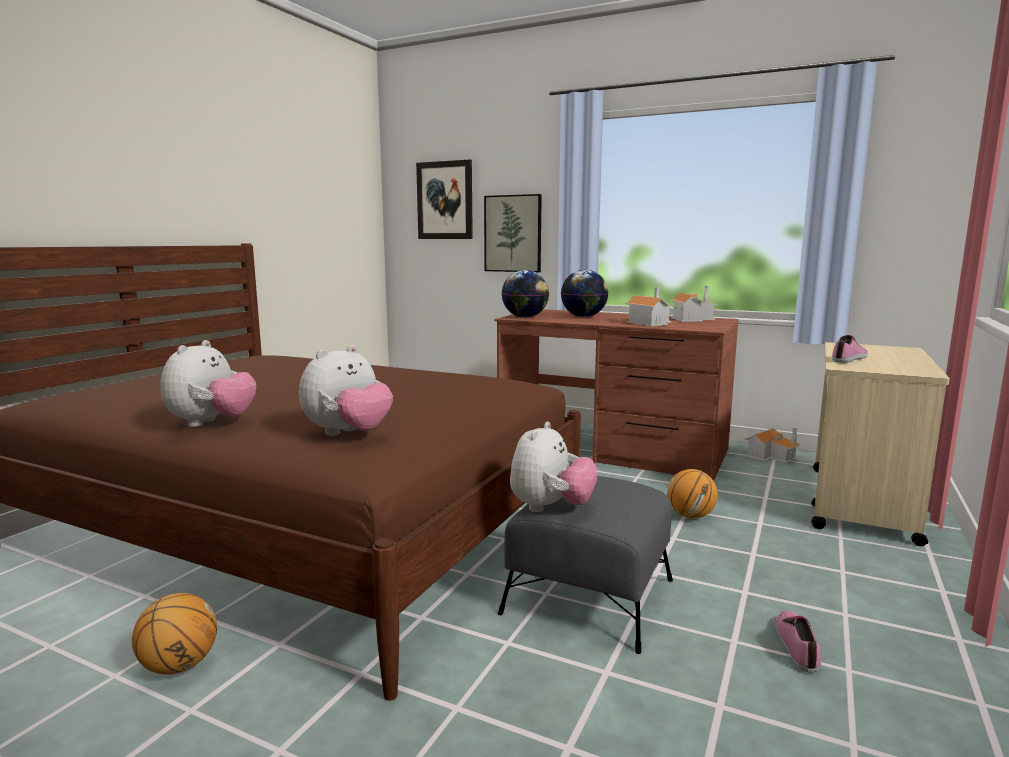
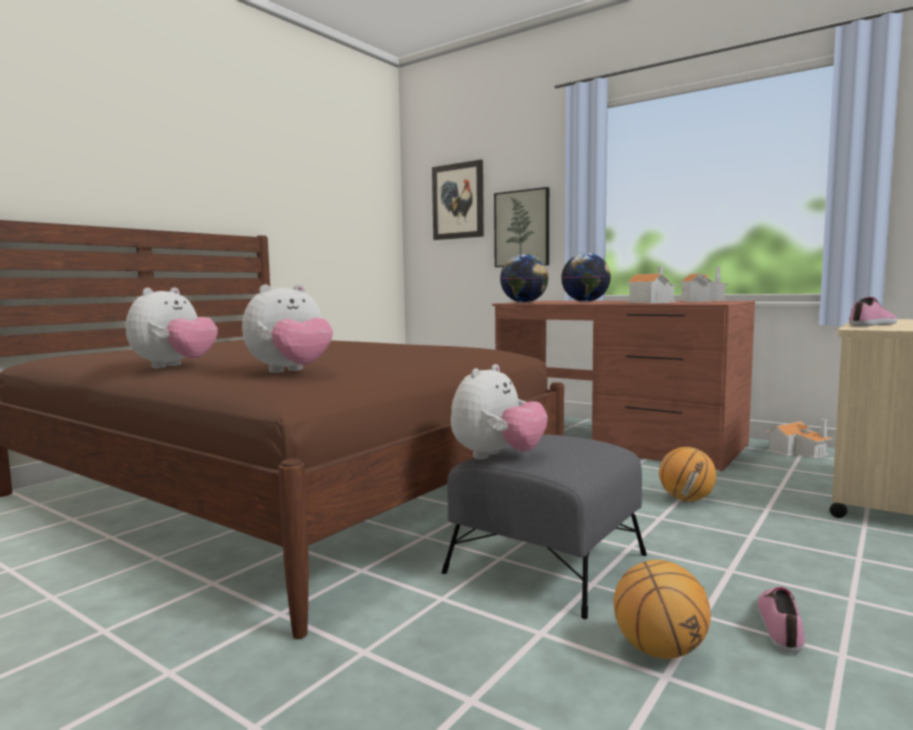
camera: 10 degrees right, 5 degrees down
basketball [132,593,217,675] -> basketball moved to [614,560,711,659]

